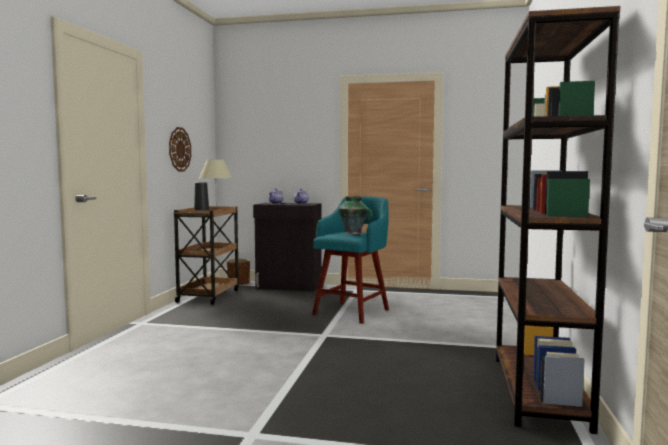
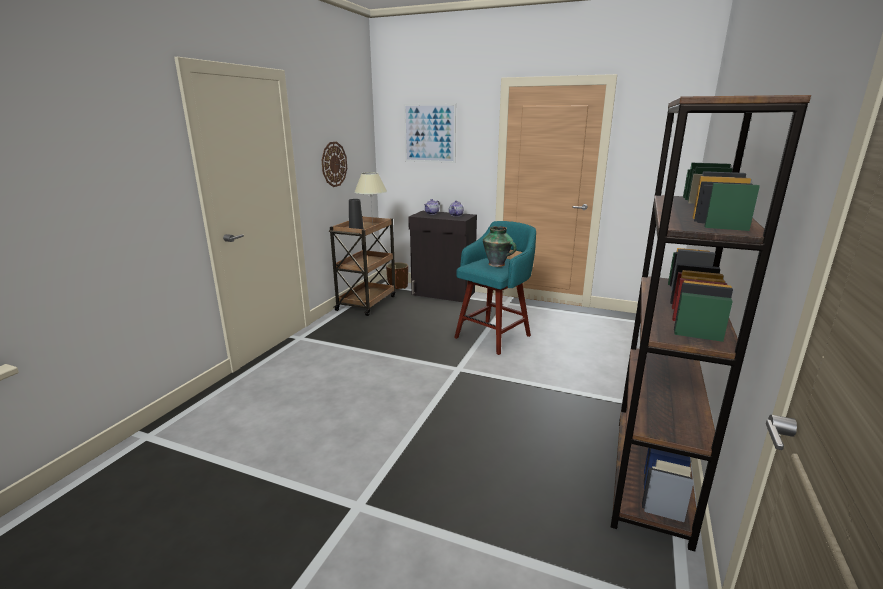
camera: 10 degrees right, 15 degrees up
none -> picture [404,104,456,163]

